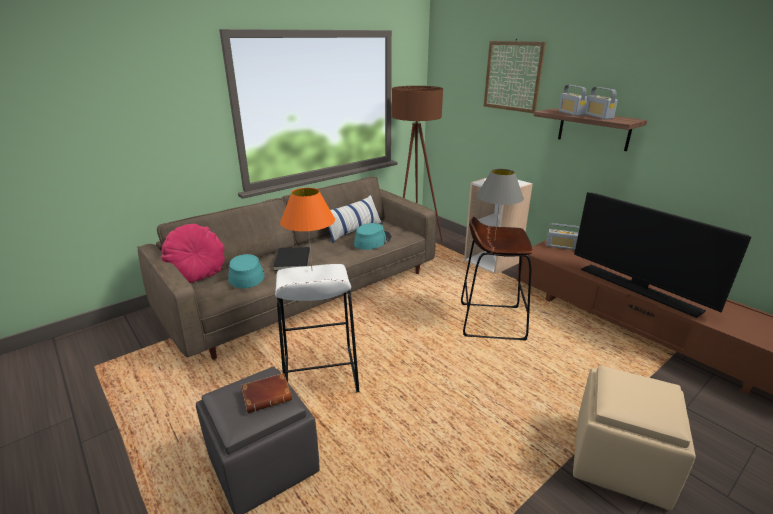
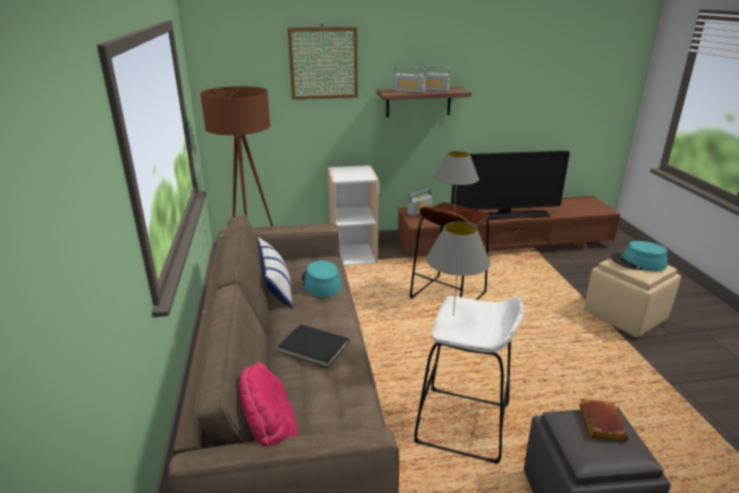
camera: 60 degrees left, 0 degrees up
turquoise hat [228,254,265,288] -> turquoise hat moved to [610,241,667,271]
orange table lamp [280,188,335,268] -> grey table lamp [426,222,491,316]

